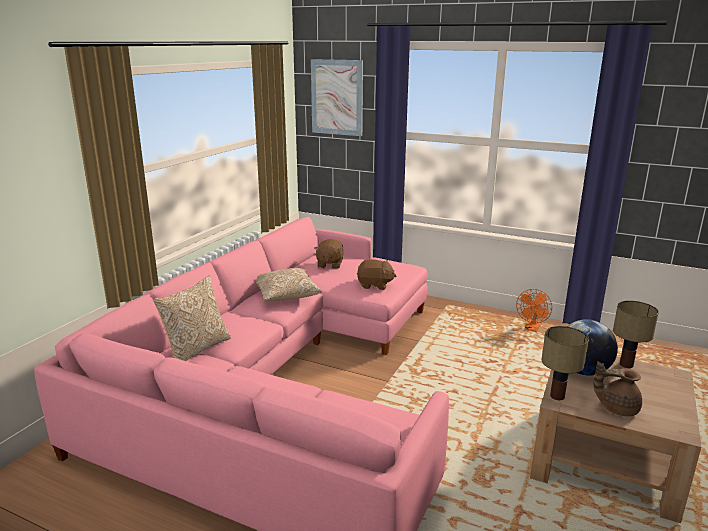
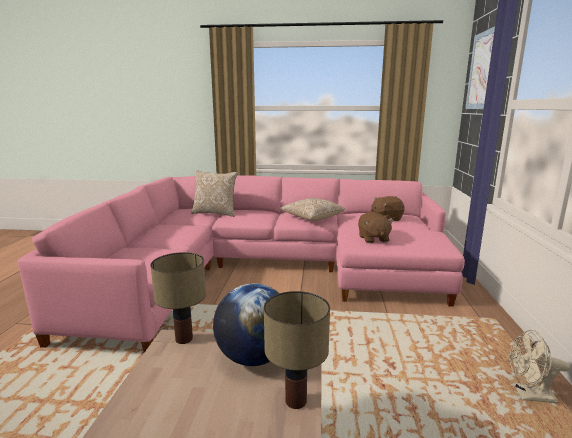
camera: 70 degrees right, 5 degrees down
orange fan [516,289,552,332] -> beige fan [510,330,570,404]
brown teapot [594,361,642,417] -> none

